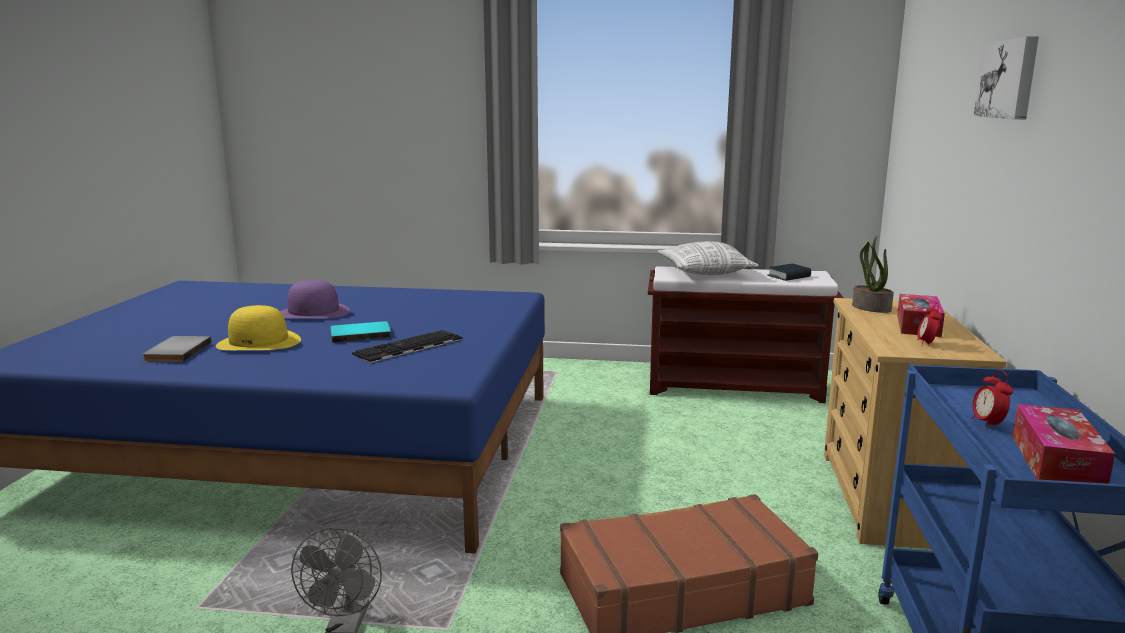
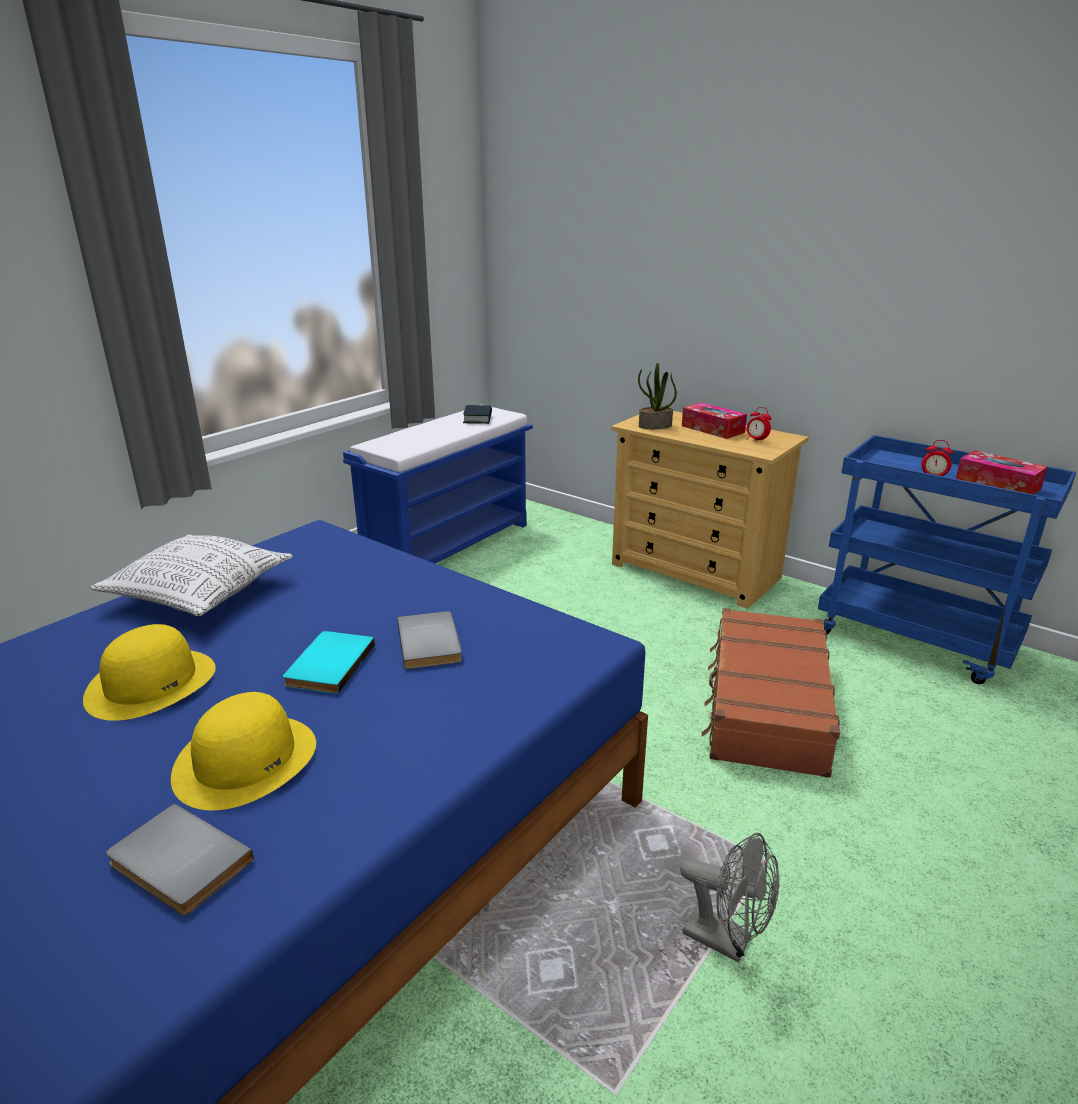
camera: 60 degrees left, 10 degrees up
purple hat [280,280,350,318] -> yellow hat [83,624,216,721]
keyboard [352,330,462,363] -> grey book [397,611,462,669]
brown bench [648,266,843,403] -> blue bench [343,407,533,564]
pillow [658,241,759,275] -> pillow moved to [90,534,293,616]
picture [974,36,1039,119] -> none

